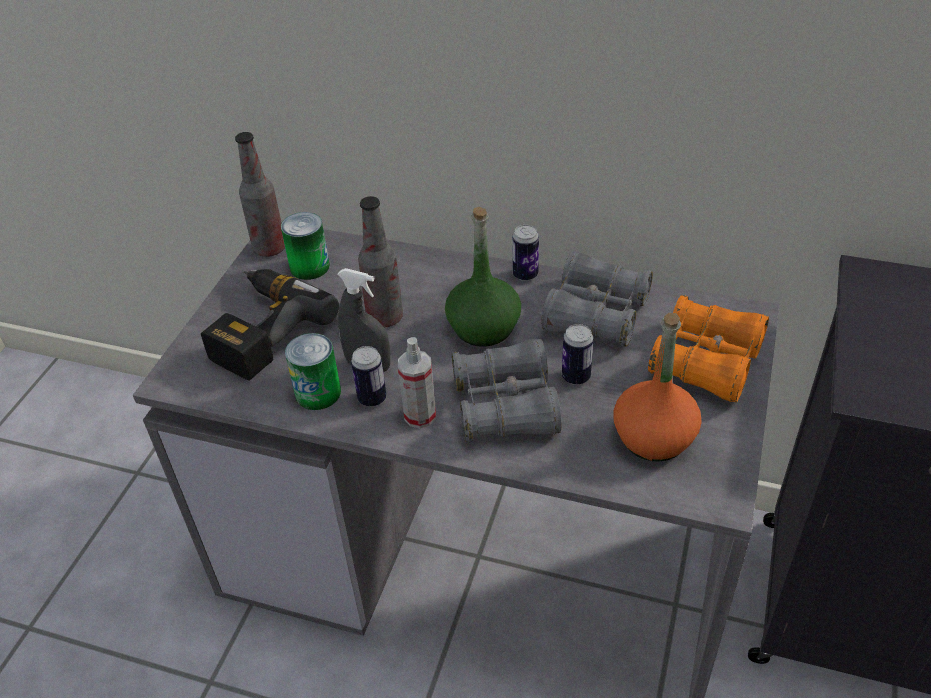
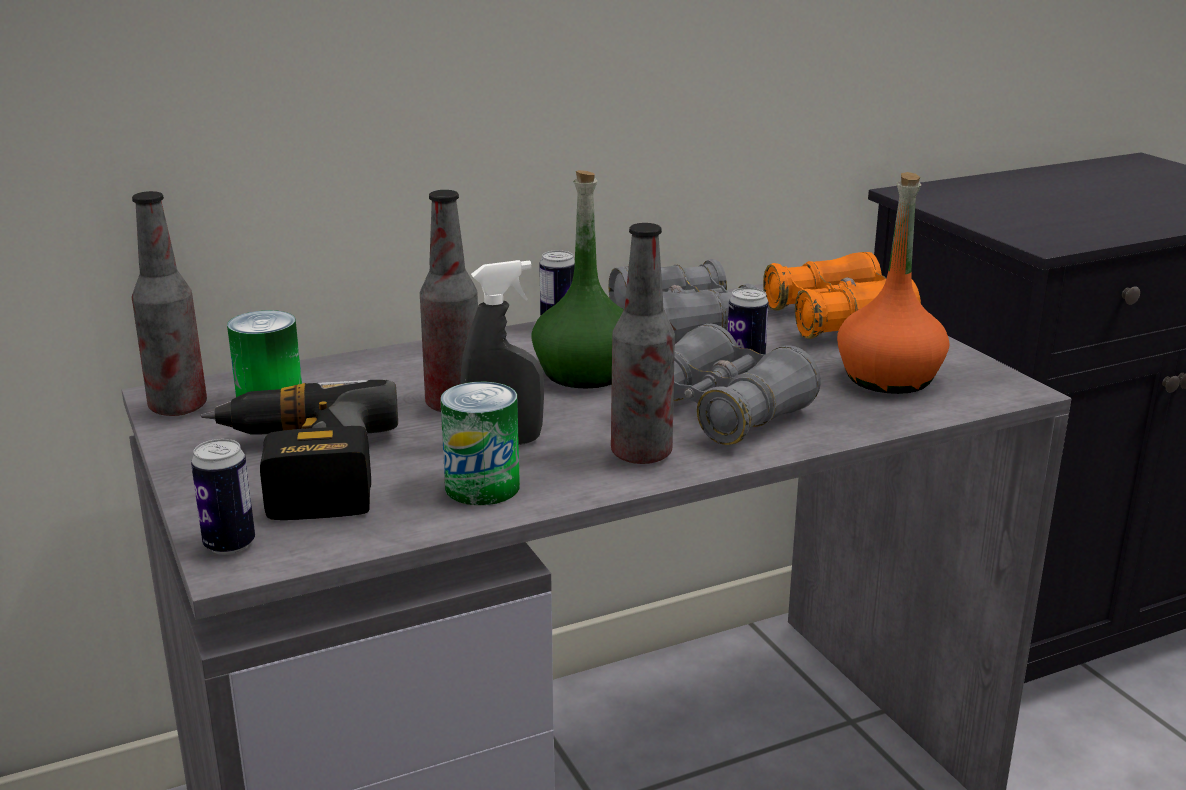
camera: 45 degrees left, 20 degrees down
can [351,346,386,407] -> can moved to [191,439,255,555]
spray bottle [398,337,436,428] -> bottle [611,223,675,464]

